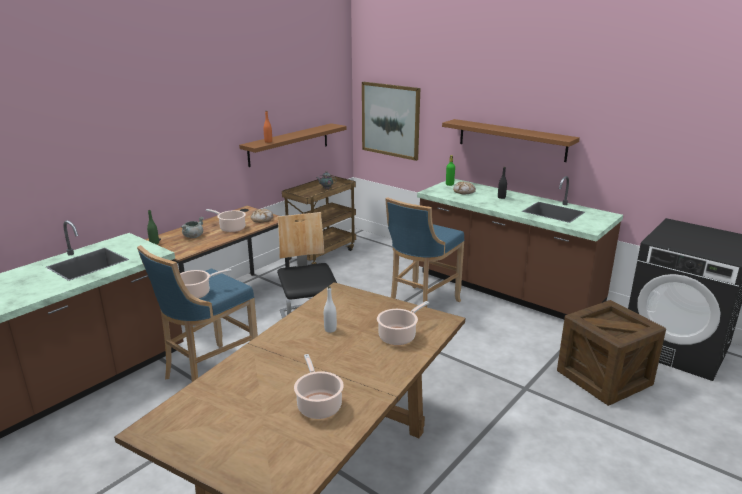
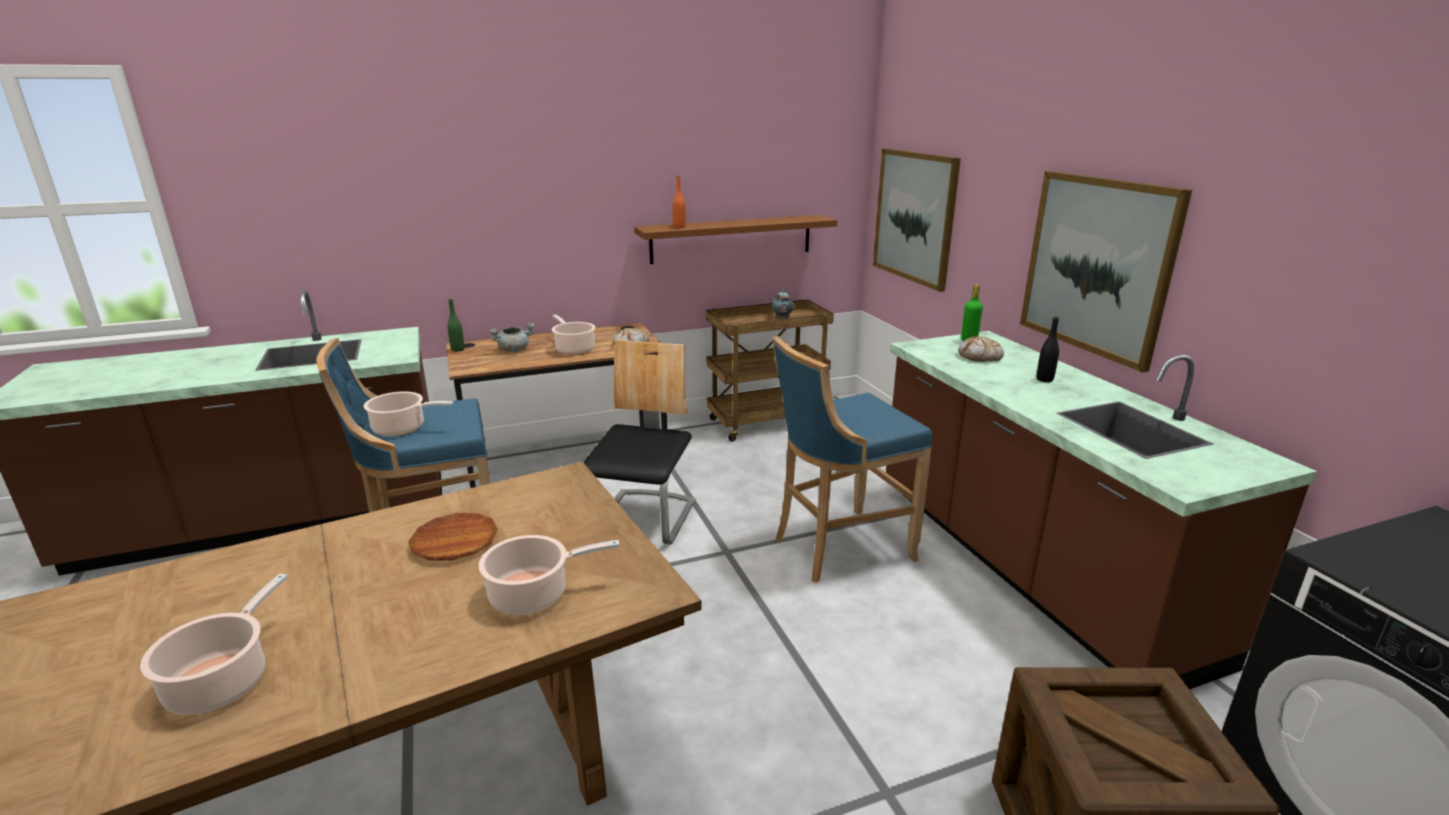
camera: 30 degrees right, 0 degrees up
white bottle [324,286,337,333] -> brown plate [408,513,498,561]
brown shelf [442,119,580,162] -> picture [1020,171,1192,373]

